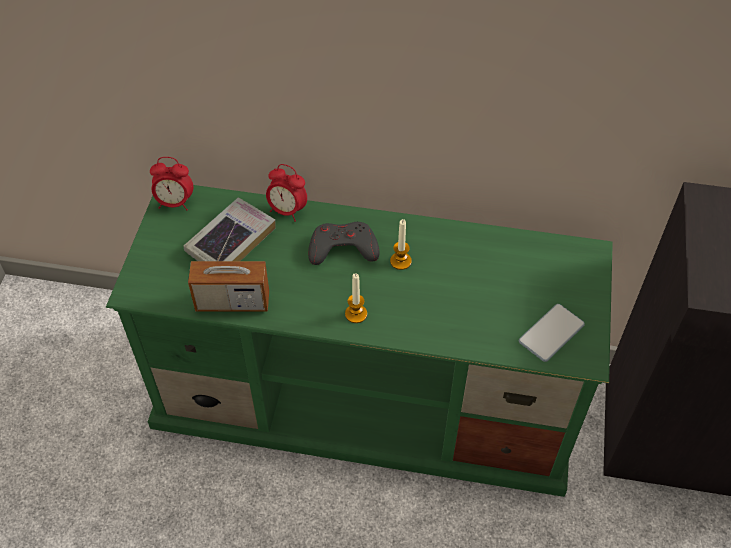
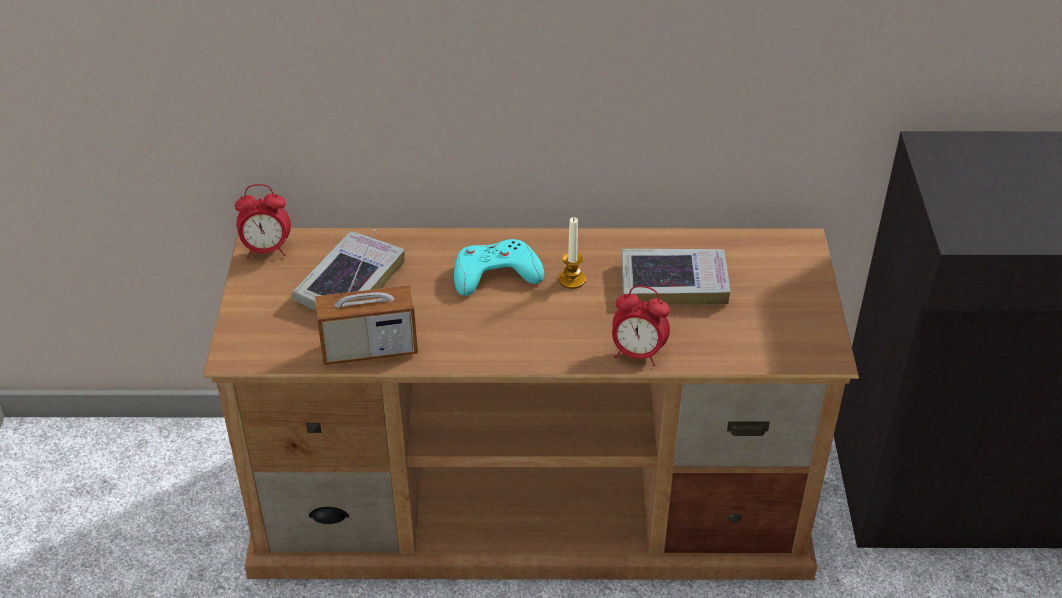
camera: 10 degrees left, 10 degrees down
green tv stand [106,185,613,497] -> brown tv stand [203,228,859,580]
alarm clock [266,164,307,222] -> alarm clock moved to [612,286,670,366]
grey game controller [308,222,379,265] -> turquoise game controller [454,239,544,296]
candle [345,273,367,323] -> none
phone [519,304,585,362] -> none
none -> book [622,249,731,305]

